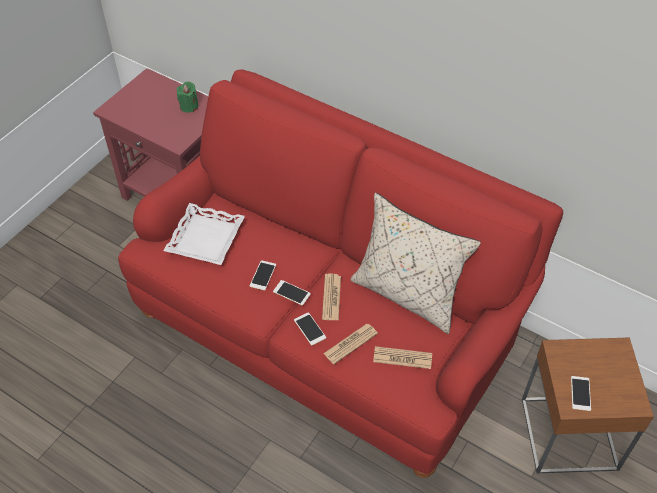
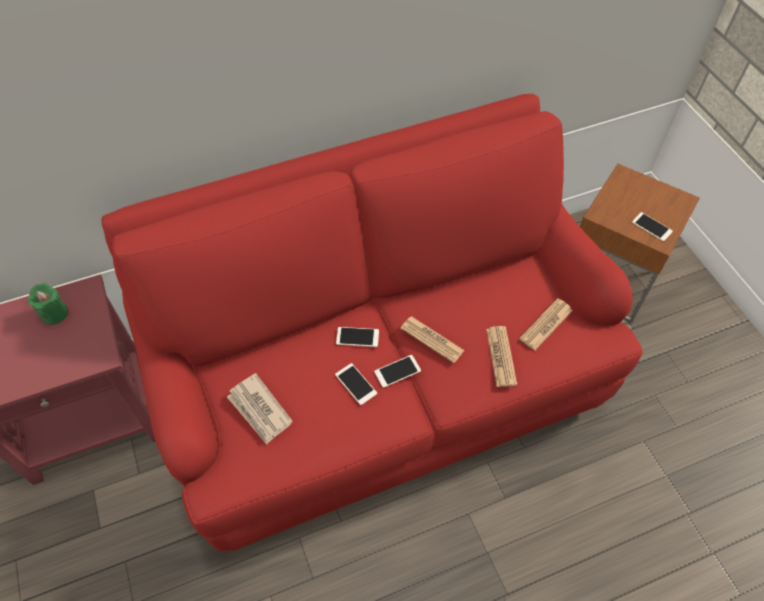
camera: 55 degrees left, 5 degrees up
white tray [163,203,245,265] -> newspaper [227,373,293,445]
phone [294,312,326,346] -> phone moved to [336,327,379,347]
beige pillow [351,193,481,334] -> none

